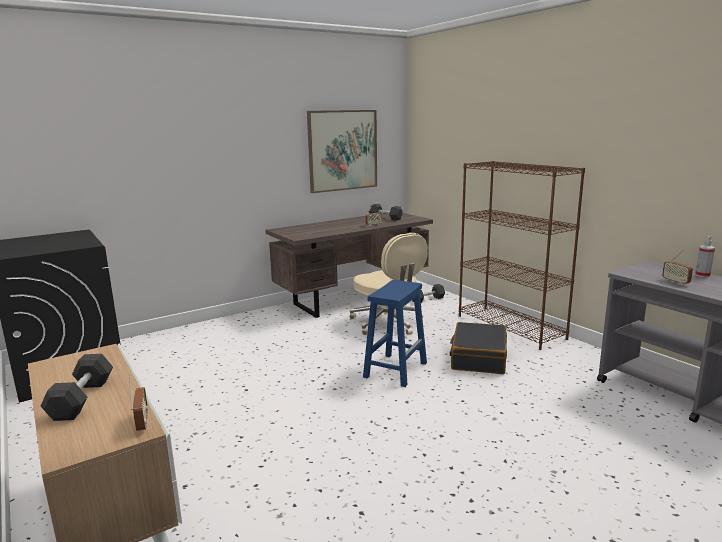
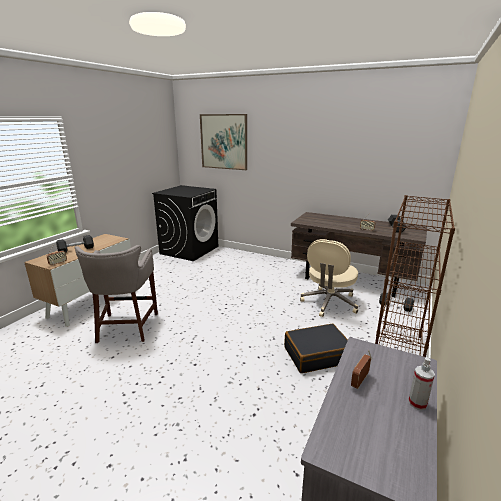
camera: 60 degrees right, 5 degrees up
picture [307,110,377,193] -> picture moved to [200,114,247,170]
blue stool [363,280,427,387] -> none
none -> grey stool [74,245,158,343]

